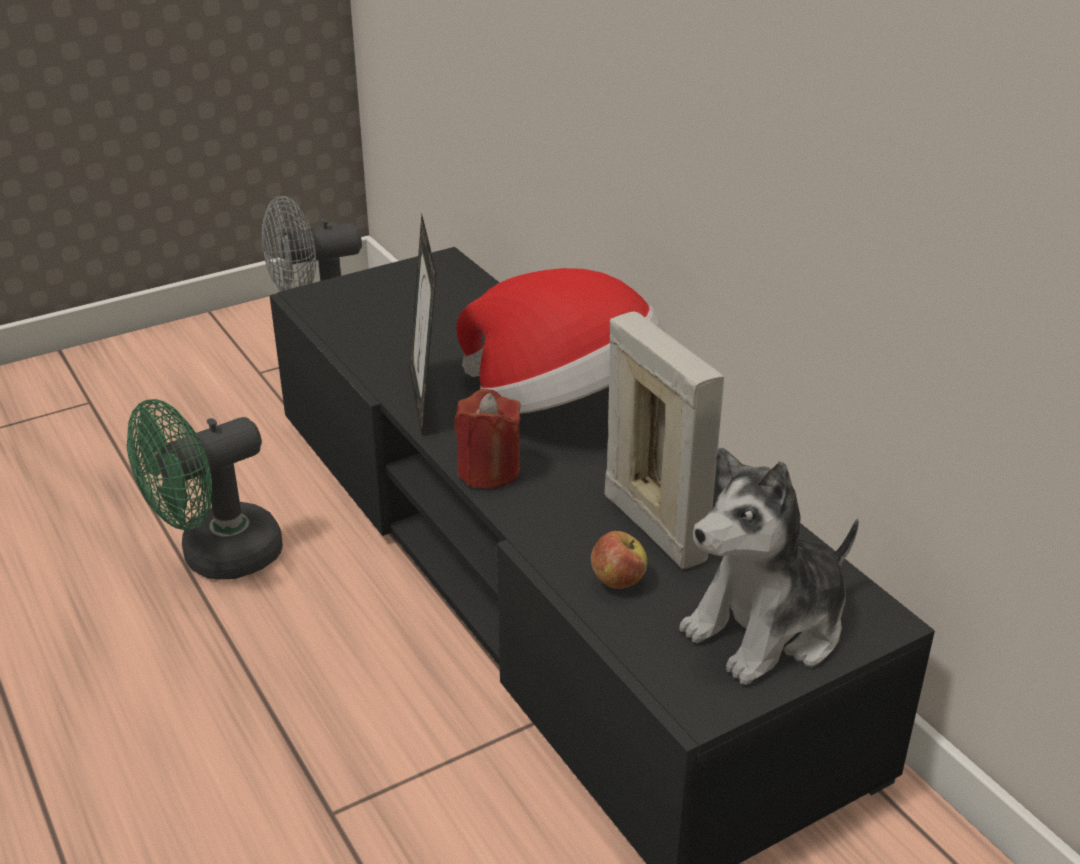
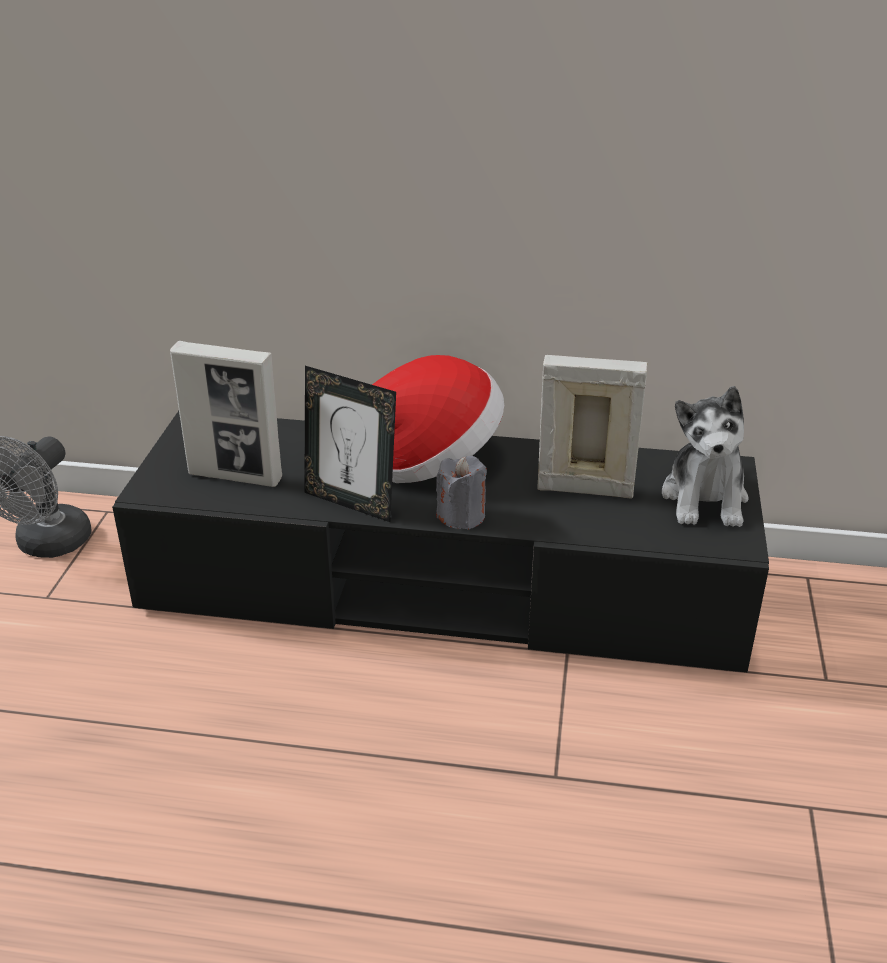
camera: 50 degrees left, 0 degrees up
green fan [127,399,283,579] -> none
red candle [454,389,521,489] -> grey candle [436,456,487,530]
apple [591,531,647,589] -> none
none -> picture frame [170,341,282,487]

